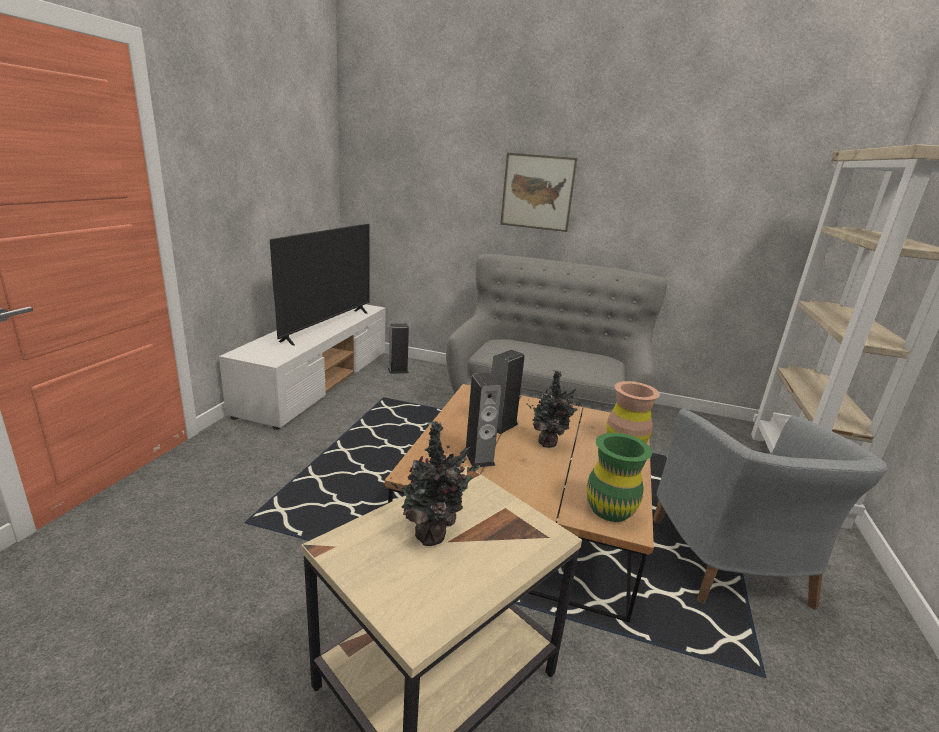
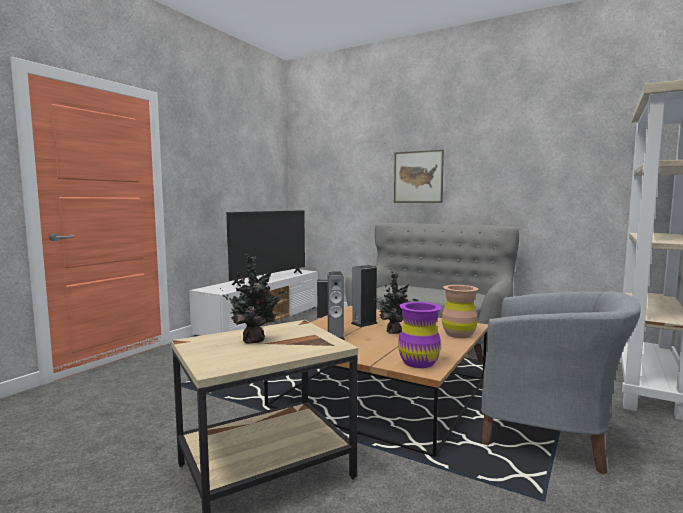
camera: 15 degrees right, 15 degrees down
green vase [586,433,652,522] -> purple vase [398,302,441,368]
grey armchair [653,409,888,610] -> grey armchair turned 75 degrees counterclockwise [481,291,641,474]

